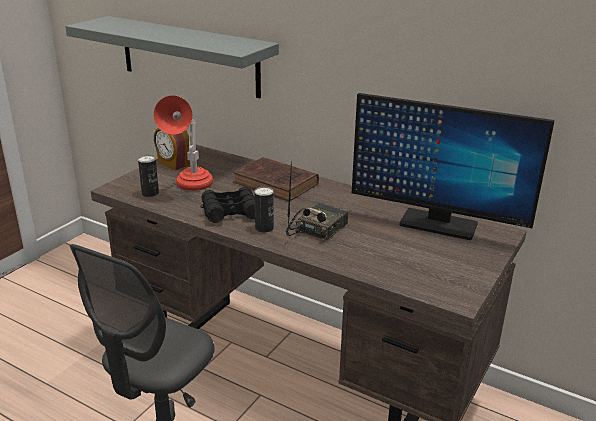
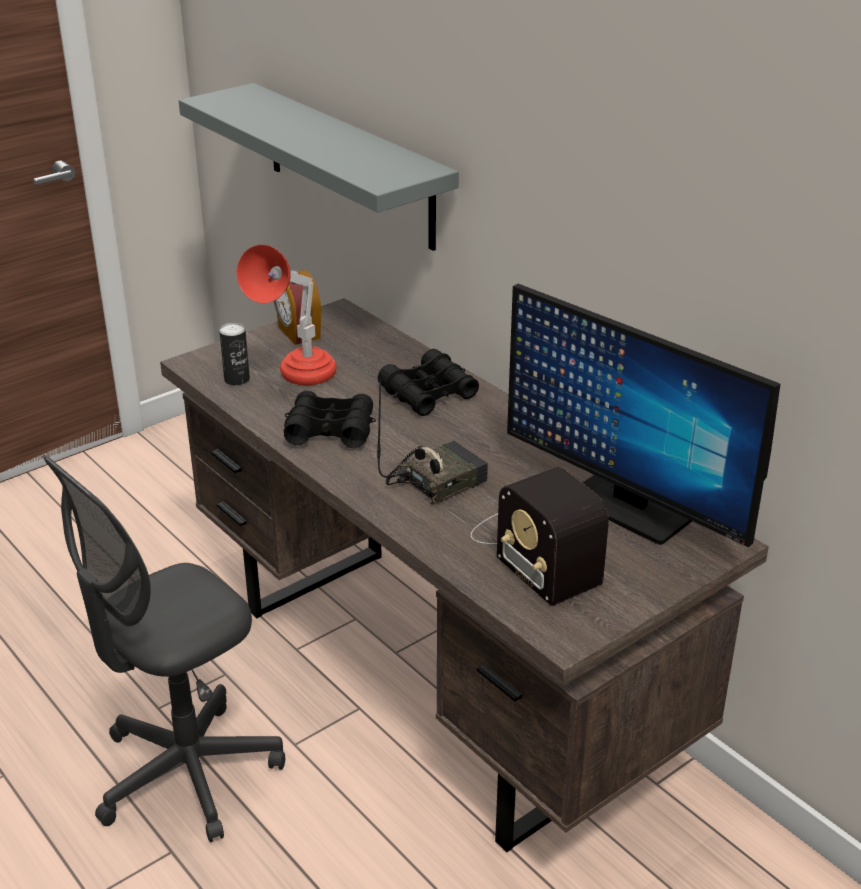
camera: 20 degrees right, 5 degrees up
brown book [233,157,319,201] -> black binoculars [378,349,479,416]
can [255,186,274,233] -> none
none -> radio [470,467,609,606]

